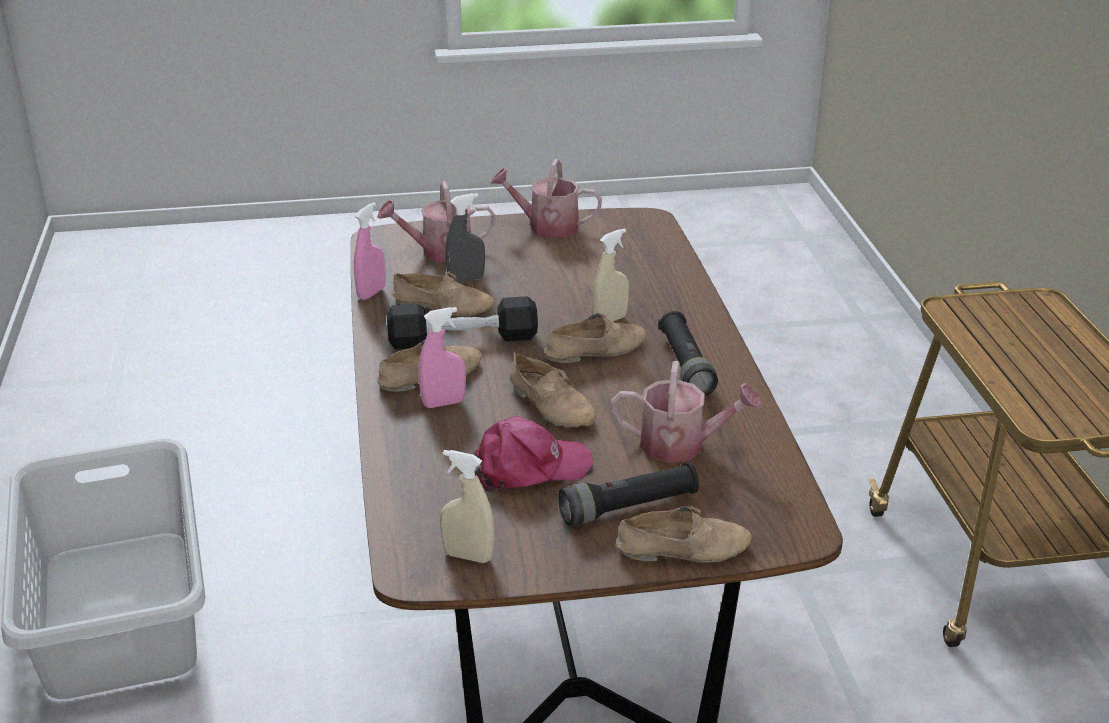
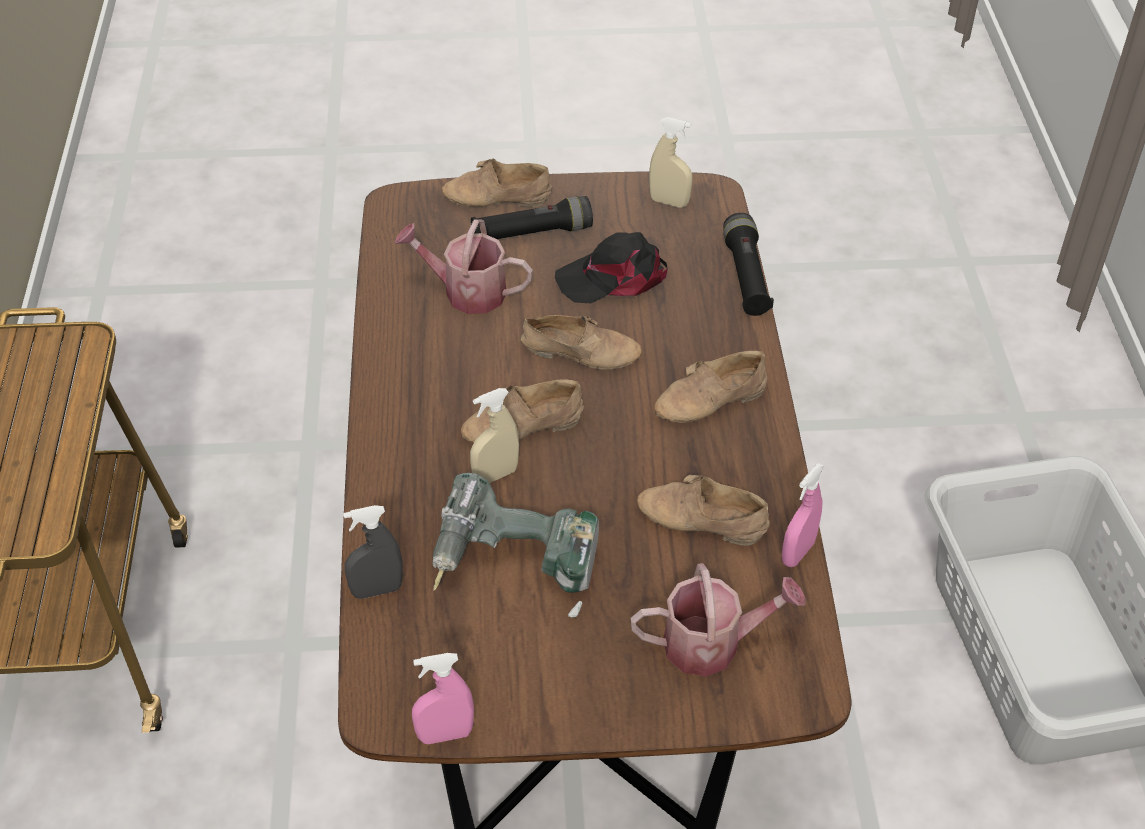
camera: 175 degrees left, 15 degrees up
black dumbbell [387,296,538,349] -> none
pink spray bottle [419,307,466,408] -> pink spray bottle moved to [412,653,474,744]
grey spray bottle [445,193,485,283] -> grey spray bottle moved to [343,505,403,599]
pink cap [474,416,593,493] -> black cap [555,232,668,303]
watering can [490,159,602,238] -> none
beige shoe [510,352,596,427] -> beige shoe turned 135 degrees clockwise [520,315,642,370]
black flashlight [658,311,718,396] -> black flashlight moved to [723,213,774,316]
none -> power drill [432,473,599,617]

